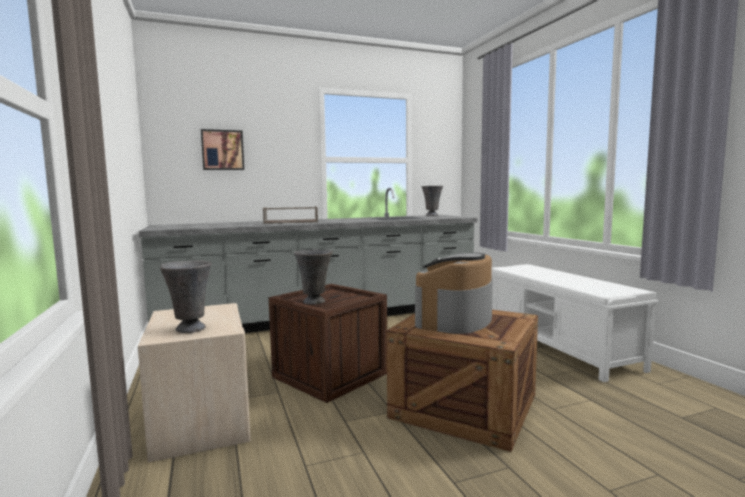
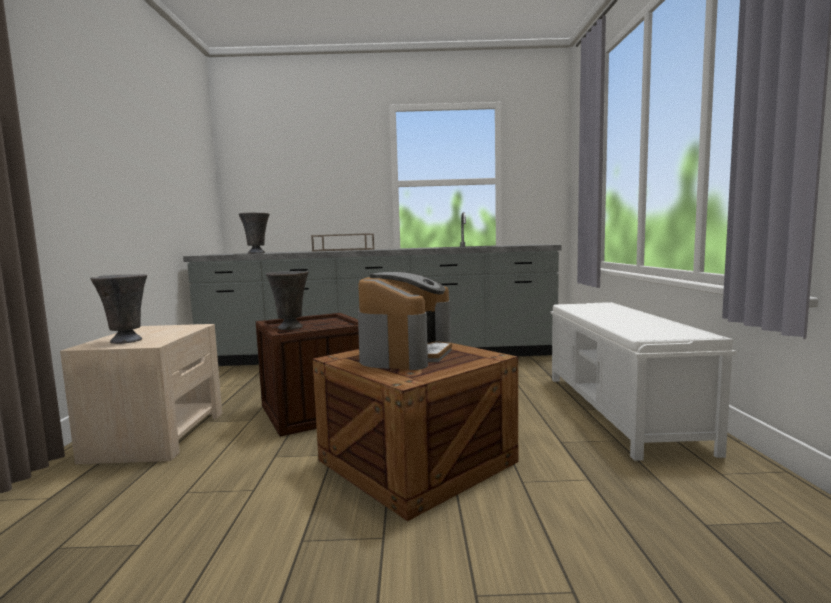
camera: 20 degrees right, 0 degrees up
picture [201,129,244,170] -> none
coffee machine [415,252,493,334] -> coffee machine turned 150 degrees clockwise [358,272,452,370]
grey vase [421,186,443,216] -> grey vase moved to [239,212,270,254]

